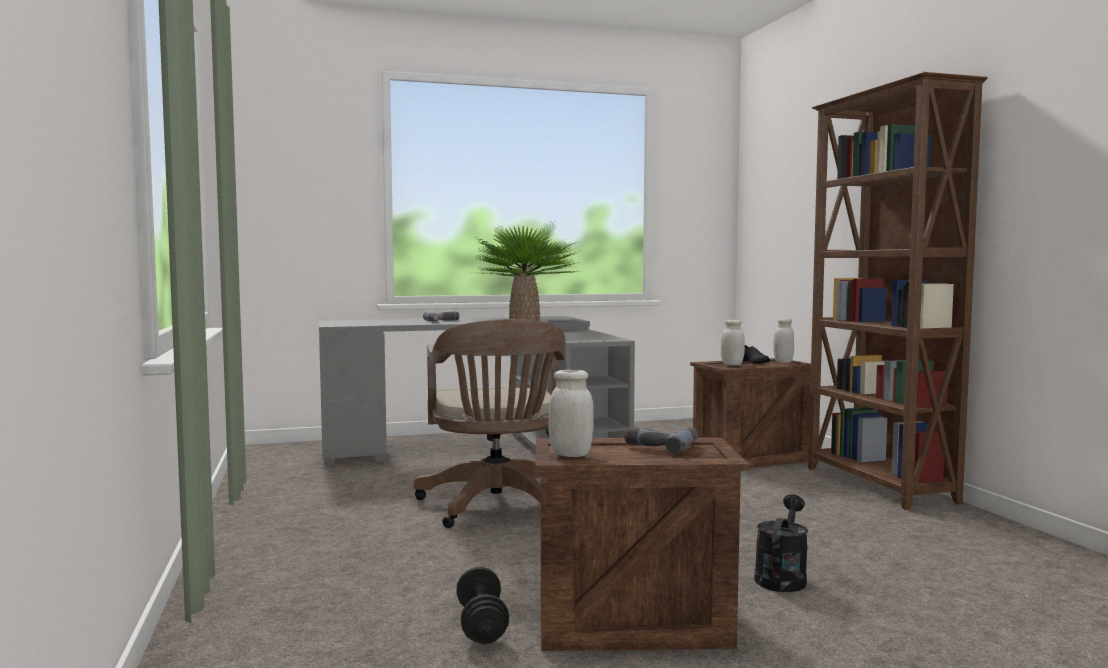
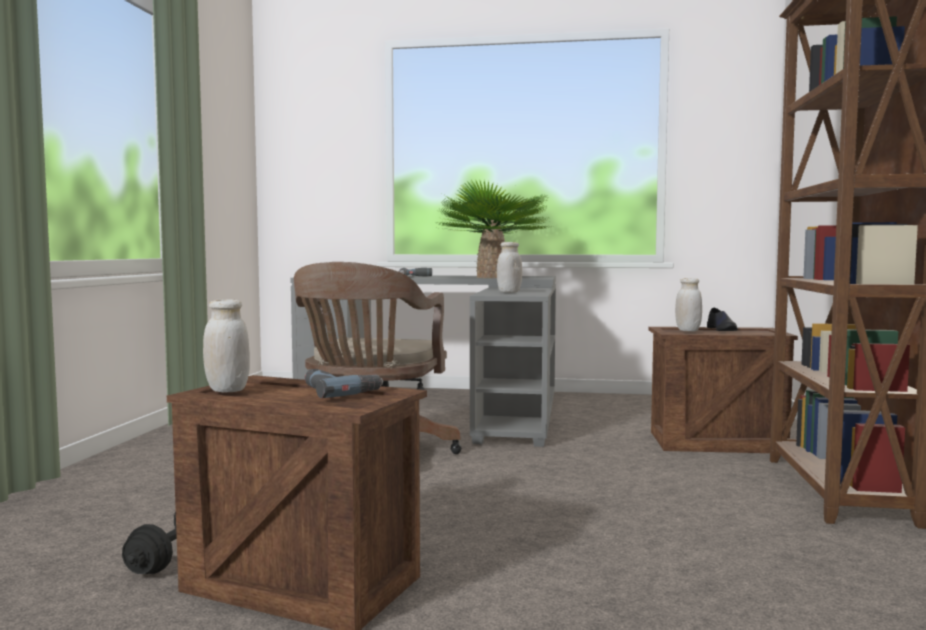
camera: 25 degrees right, 0 degrees up
black watering can [754,494,808,592] -> none
white jar [773,318,794,363] -> white jar moved to [497,242,522,293]

